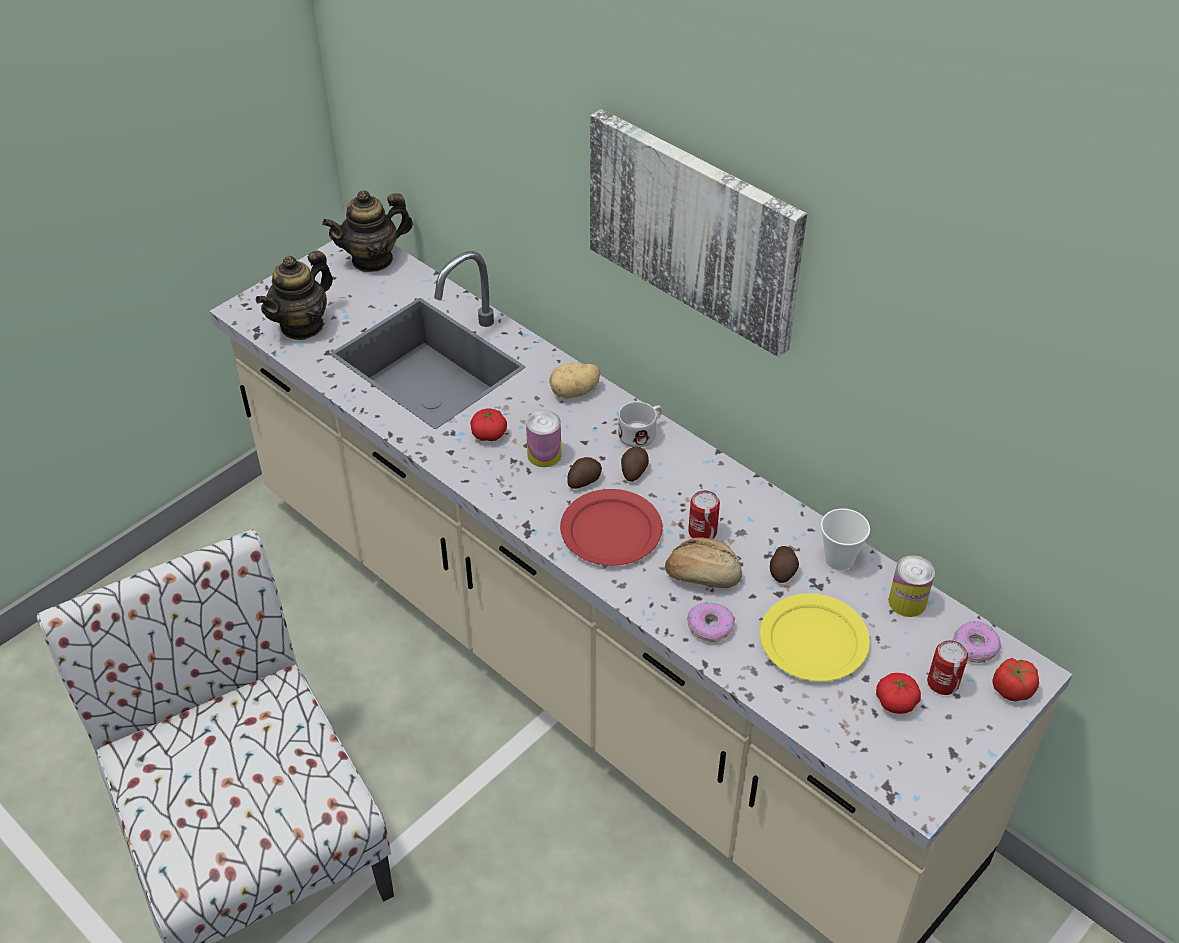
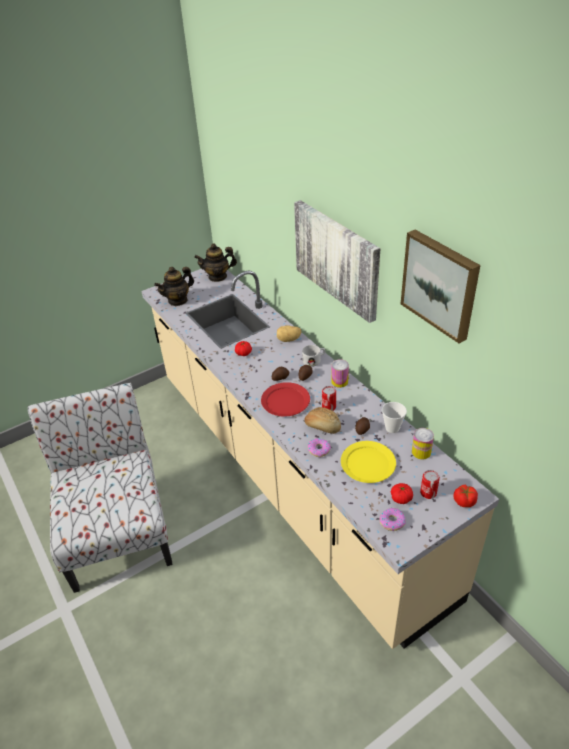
camera: 15 degrees right, 5 degrees down
can [526,410,561,467] -> can moved to [331,359,349,388]
donut [953,621,1001,663] -> donut moved to [379,508,406,531]
none -> picture [401,230,480,343]

